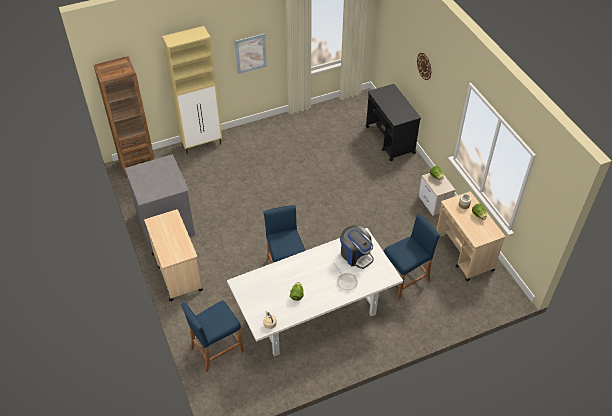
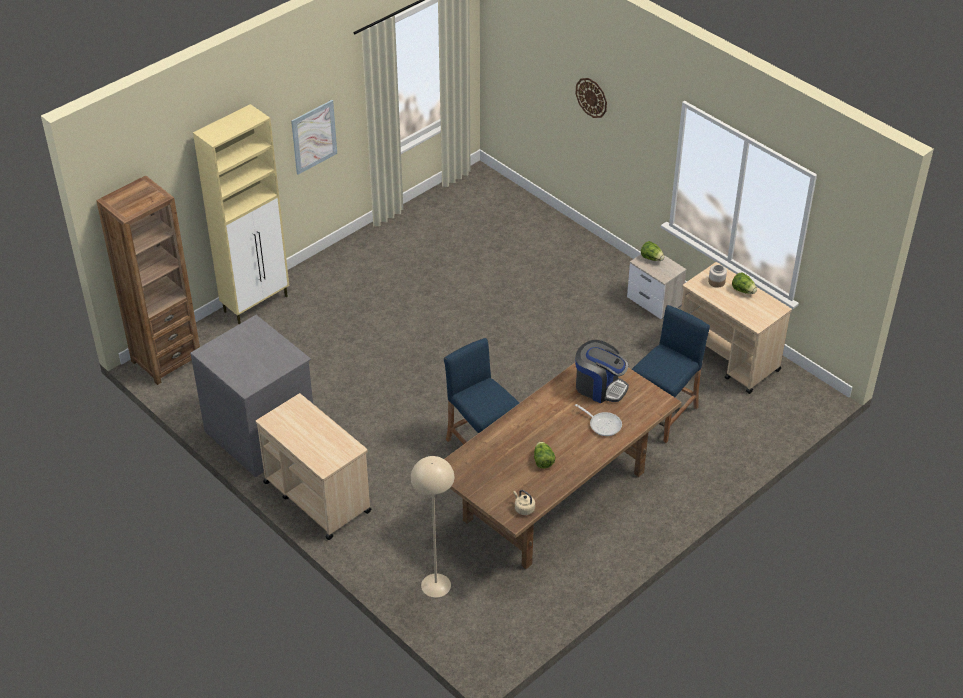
camera: 20 degrees left, 5 degrees down
blue stool [181,300,244,372] -> beige floor lamp [411,456,454,598]
white dining table [227,228,403,356] -> brown dining table [444,363,682,569]
black cart [366,84,421,161] -> none

